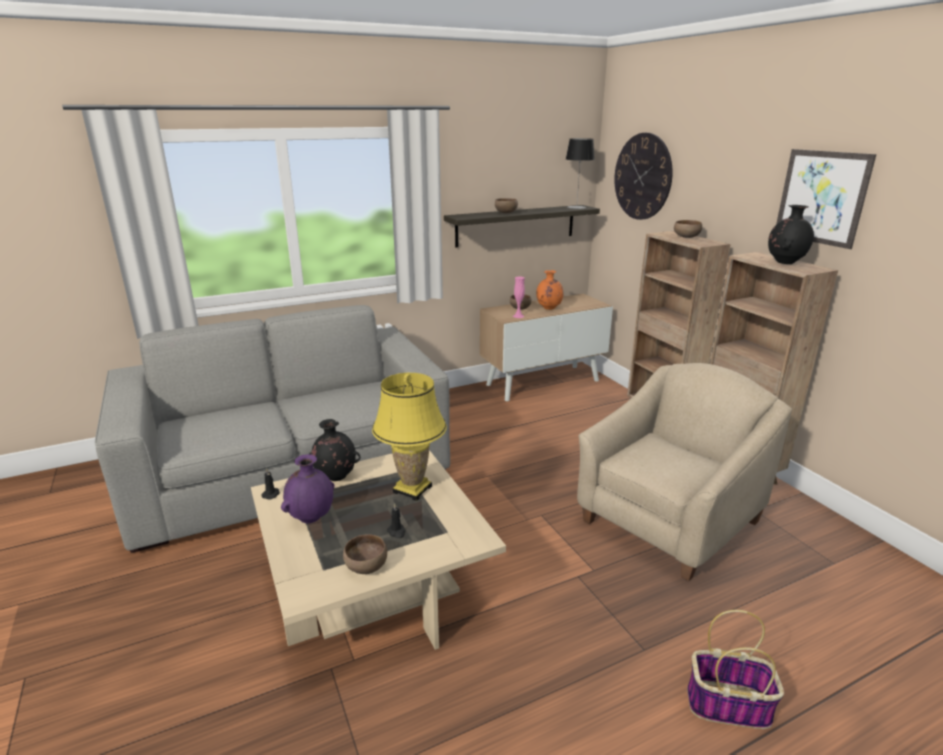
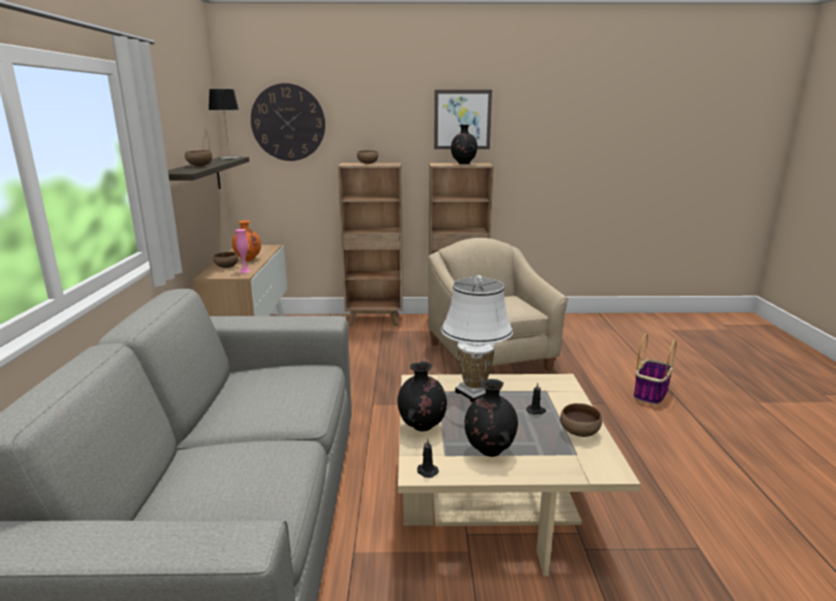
camera: 65 degrees left, 5 degrees down
purple vase [281,454,334,524] -> black vase [464,379,518,457]
yellow table lamp [372,373,447,501] -> white table lamp [441,275,513,403]

